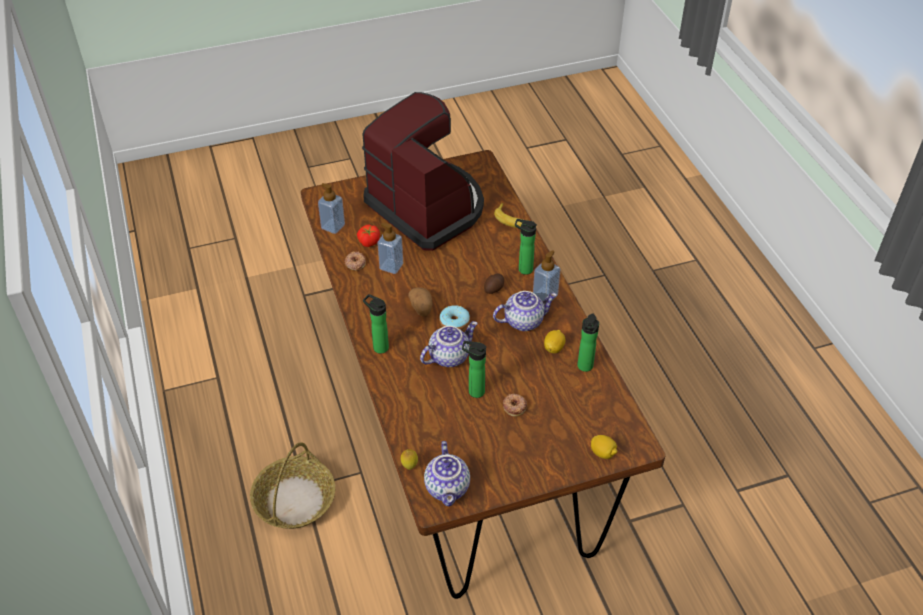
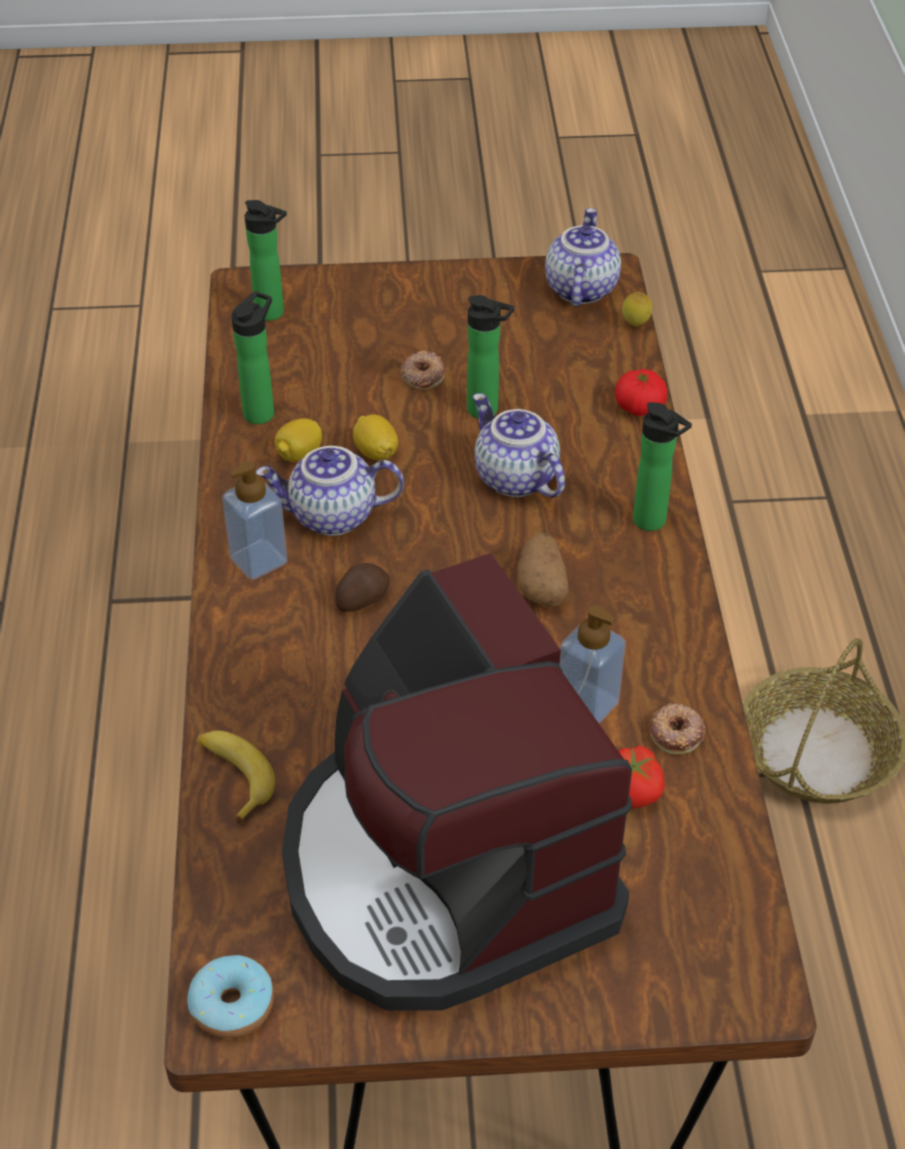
camera: 165 degrees left, 0 degrees up
soap dispenser [318,183,345,234] -> none
teapot [420,321,478,367] -> teapot turned 75 degrees clockwise [473,393,565,498]
donut [439,305,470,330] -> donut moved to [187,955,274,1038]
bottle [515,219,537,275] -> bottle moved to [245,200,287,321]
lemon [591,435,617,459] -> lemon moved to [353,414,398,460]
none -> tomato [615,369,668,416]

